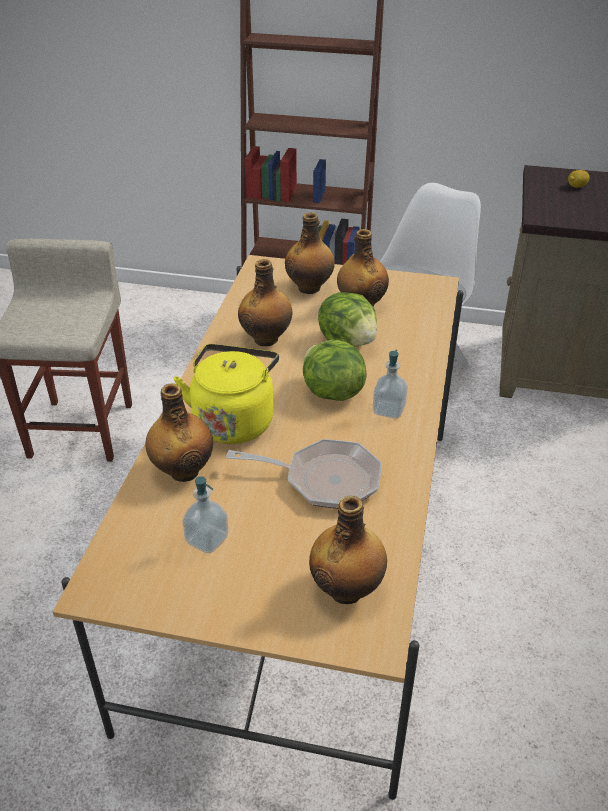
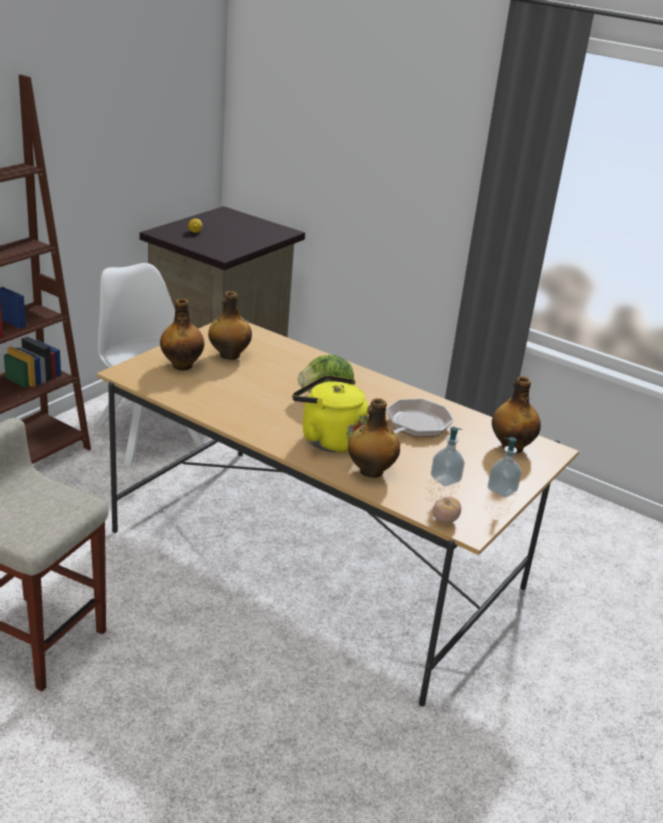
camera: 70 degrees left, 10 degrees down
bottle [238,259,292,346] -> none
lettuce [318,292,377,347] -> none
soap dispenser [373,350,408,419] -> soap dispenser moved to [488,437,522,498]
none -> tomato [433,497,461,523]

